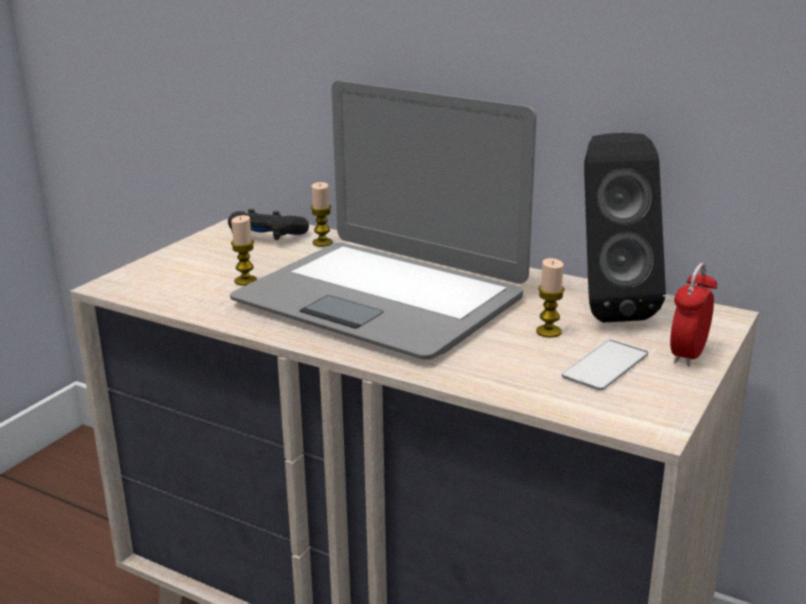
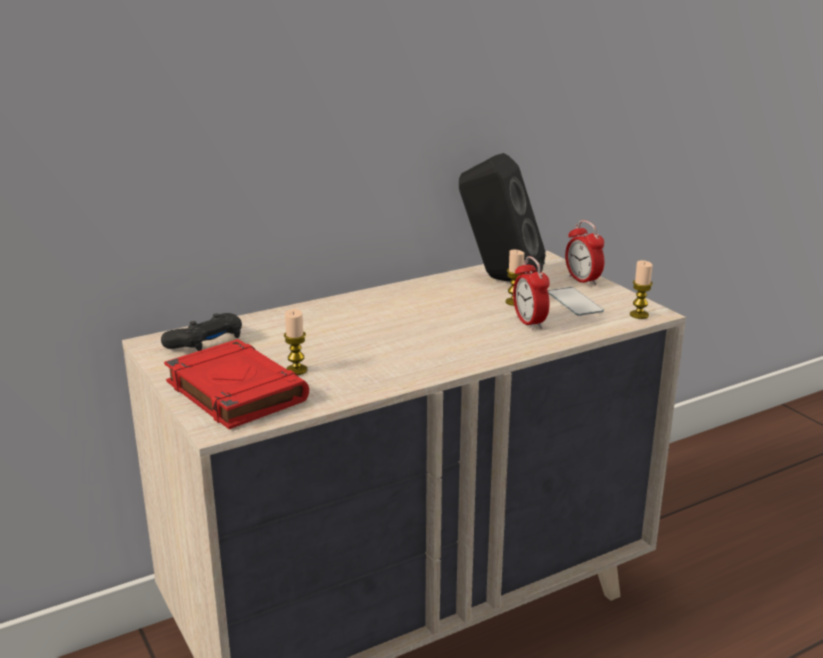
camera: 60 degrees left, 0 degrees up
laptop [230,81,537,360] -> none
candle [311,182,333,247] -> candle moved to [630,260,653,319]
none -> red book [164,339,309,429]
none -> alarm clock [513,256,550,330]

